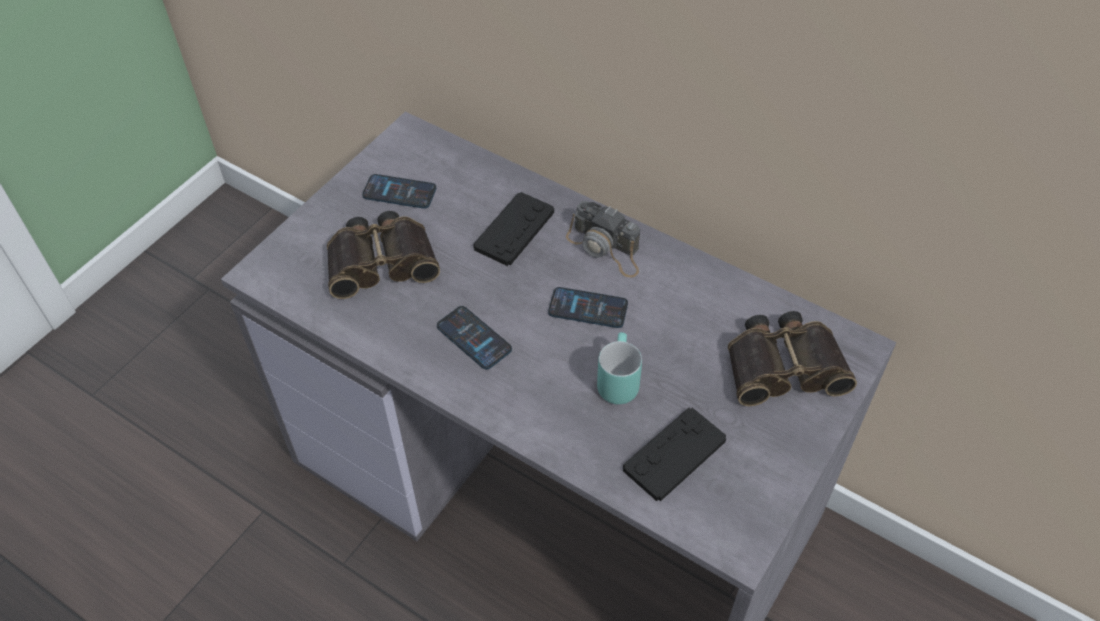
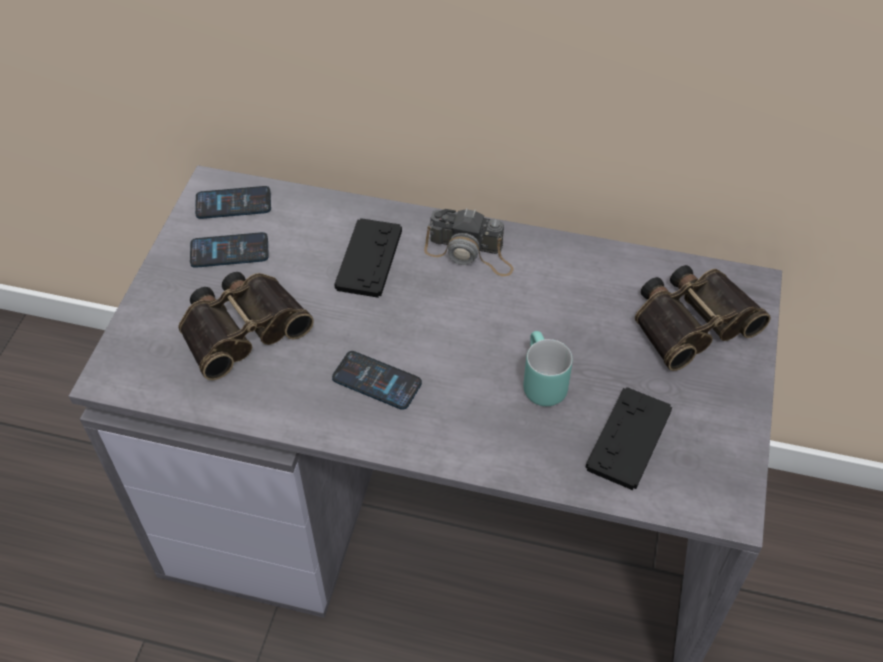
camera: 20 degrees left, 0 degrees up
phone [548,287,628,328] -> phone moved to [195,186,271,219]

